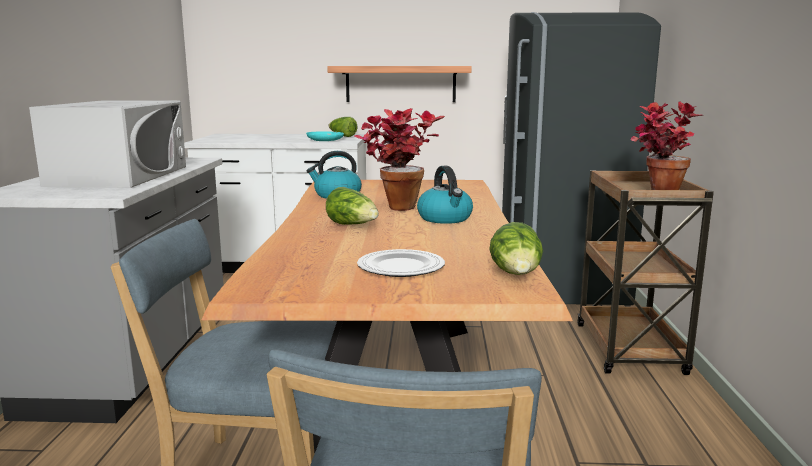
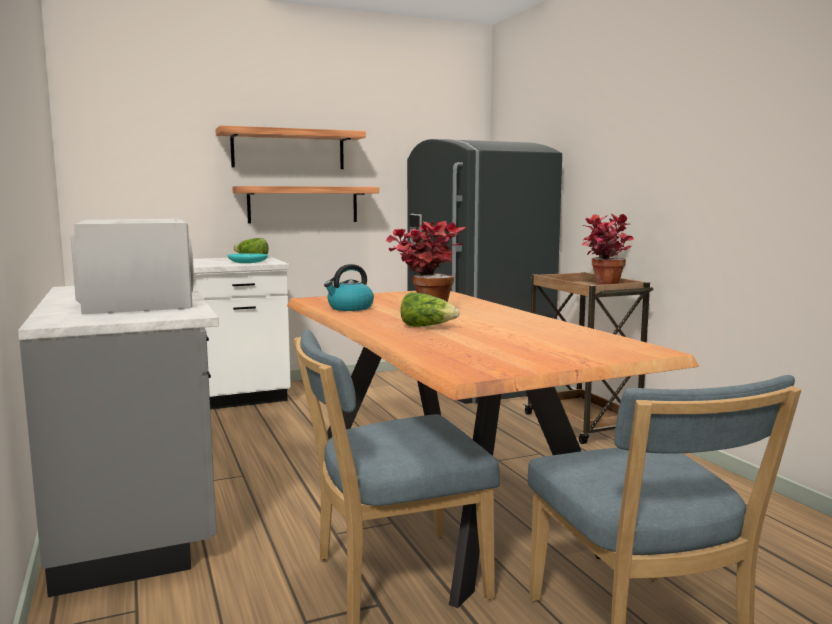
camera: 25 degrees left, 5 degrees down
plate [357,249,445,277] -> none
kettle [417,166,473,224] -> none
lettuce [489,222,543,275] -> none
none -> shelf [215,125,366,169]

